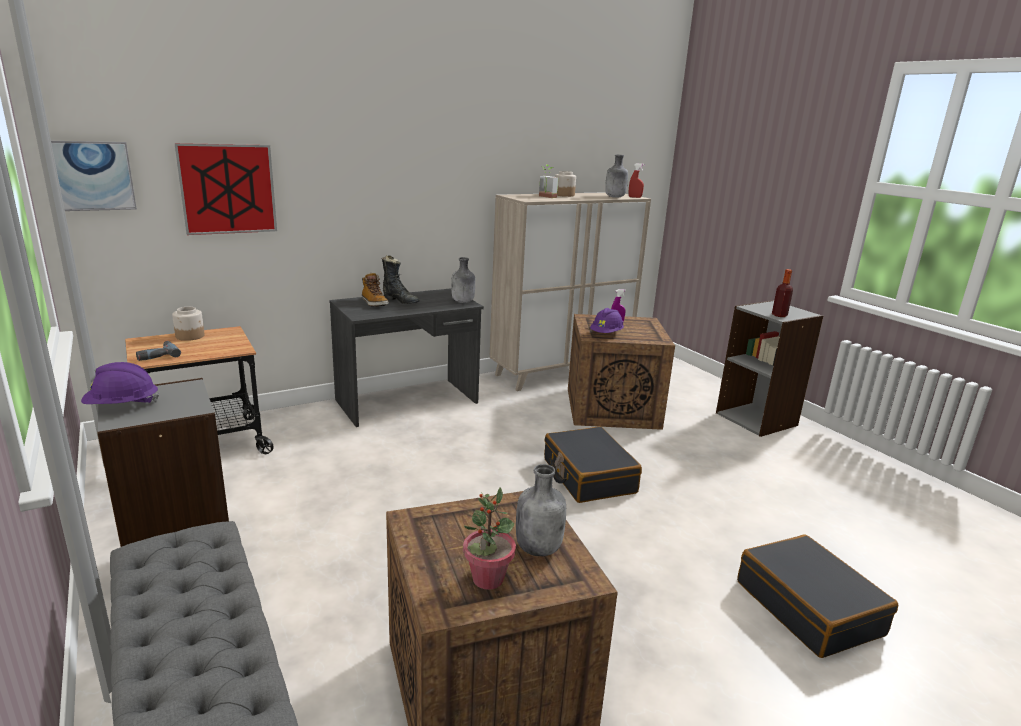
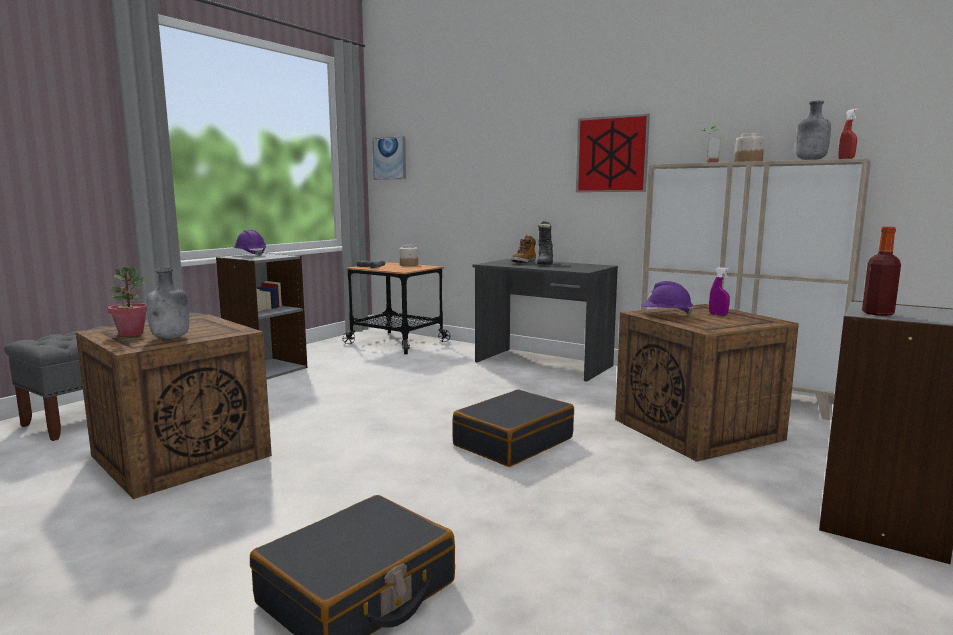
camera: 65 degrees right, 10 degrees down
picture [174,143,277,235] -> picture moved to [576,114,650,192]
grey bottle [451,257,475,303] -> none

